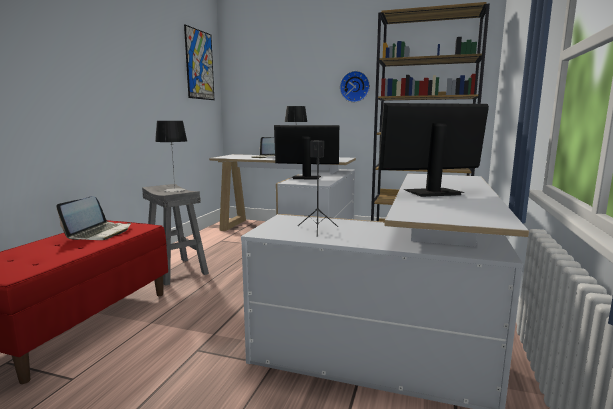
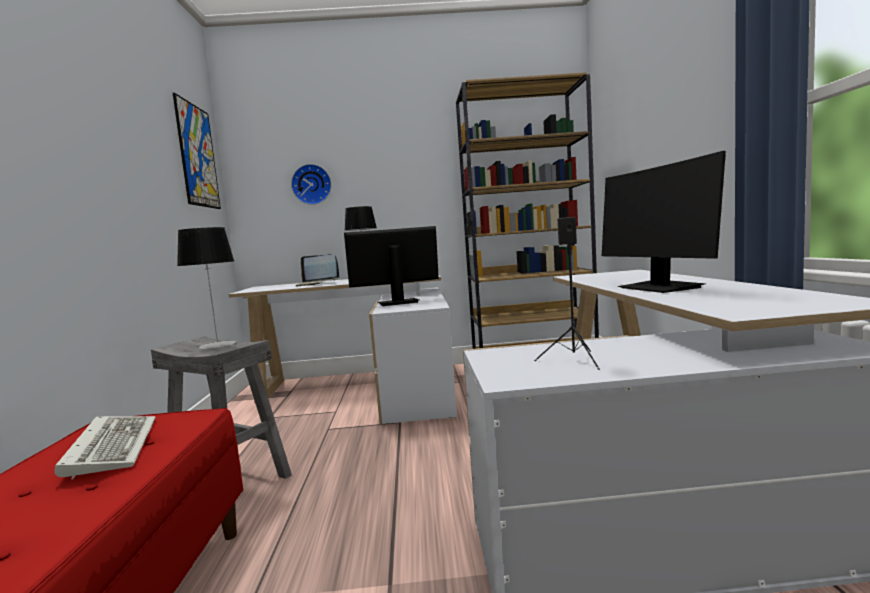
camera: 20 degrees left, 5 degrees down
laptop [56,196,131,240] -> keyboard [54,416,156,480]
wall clock [340,71,370,102] -> wall clock moved to [291,164,332,205]
monitor [378,103,489,197] -> monitor turned 75 degrees counterclockwise [602,151,726,293]

